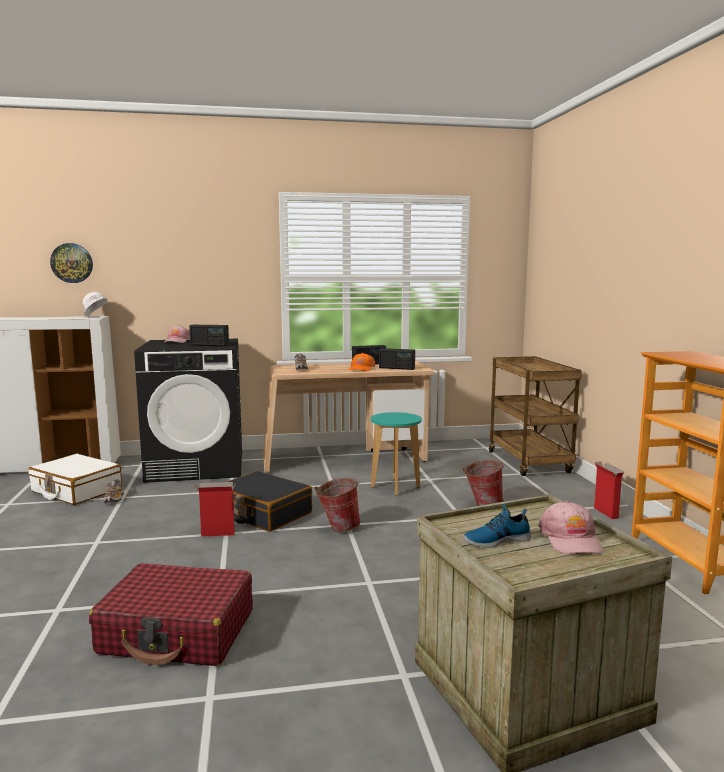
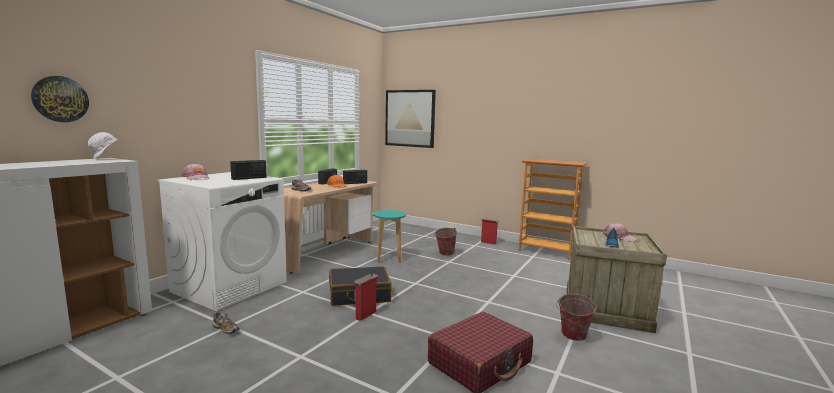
camera: 50 degrees left, 0 degrees up
white suitcase [28,454,122,505] -> none
black washing machine [134,339,242,483] -> white washing machine [158,172,287,311]
bucket [315,478,361,532] -> bucket moved to [556,294,597,341]
brown cart [489,356,582,476] -> none
none -> picture [385,90,436,148]

